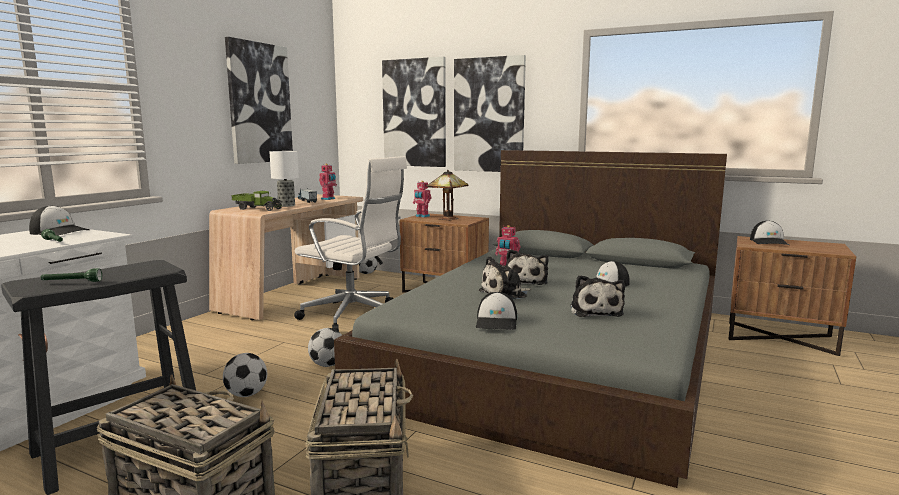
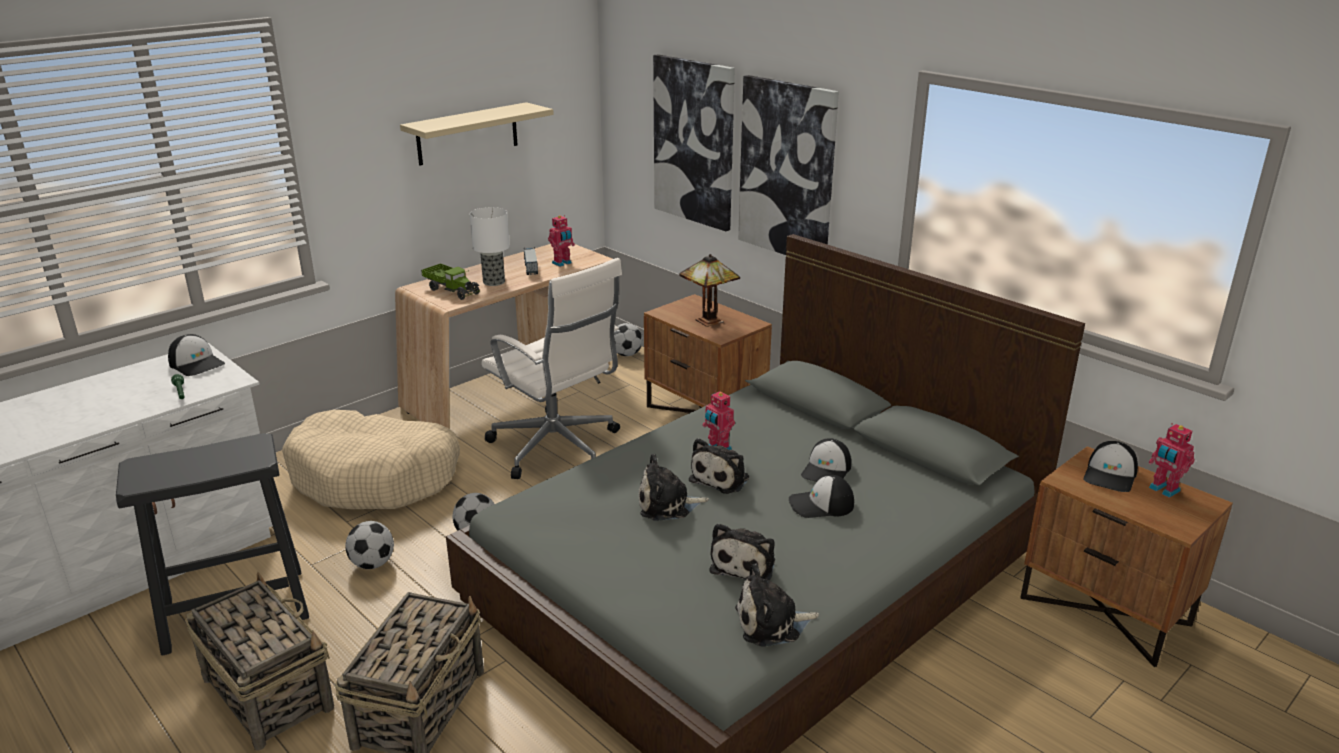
camera: 20 degrees right, 15 degrees up
green flashlight [40,268,102,282] -> none
picture [225,37,293,164] -> beige shelf [400,102,554,165]
toy robot [413,181,432,218] -> toy robot moved to [1149,423,1195,498]
cap [476,292,517,330] -> cap moved to [801,438,851,482]
none -> beige dog bed [282,410,460,509]
none -> plush toy [735,563,819,646]

